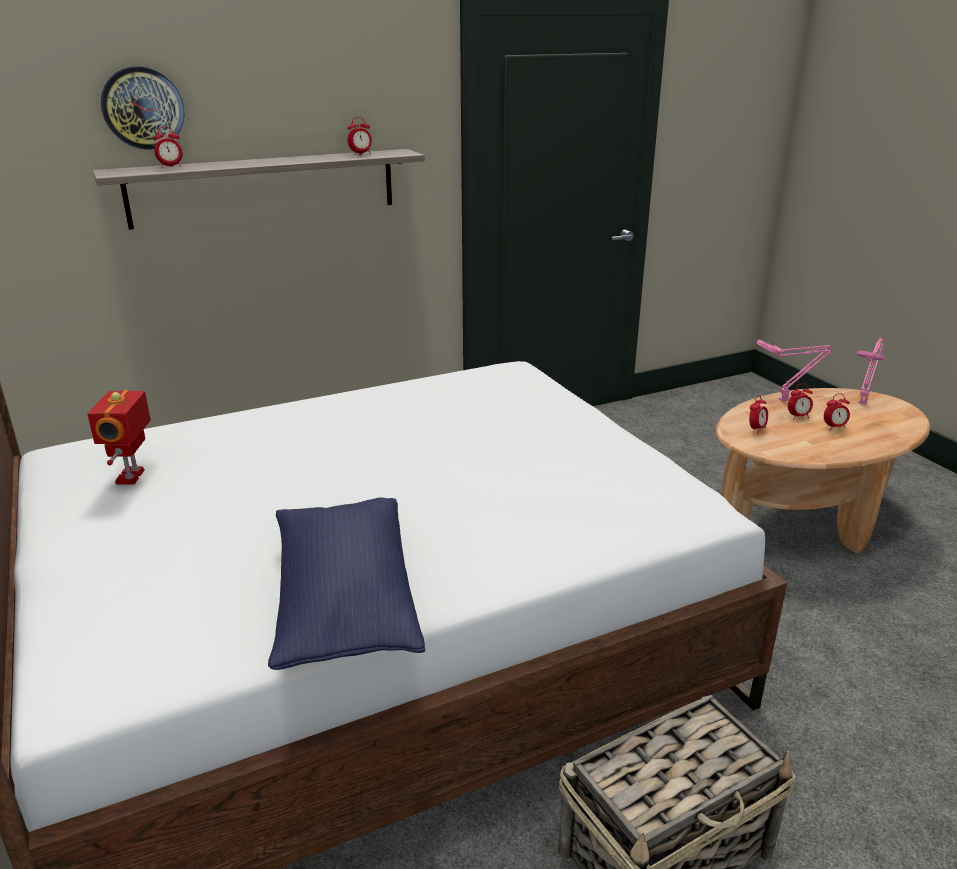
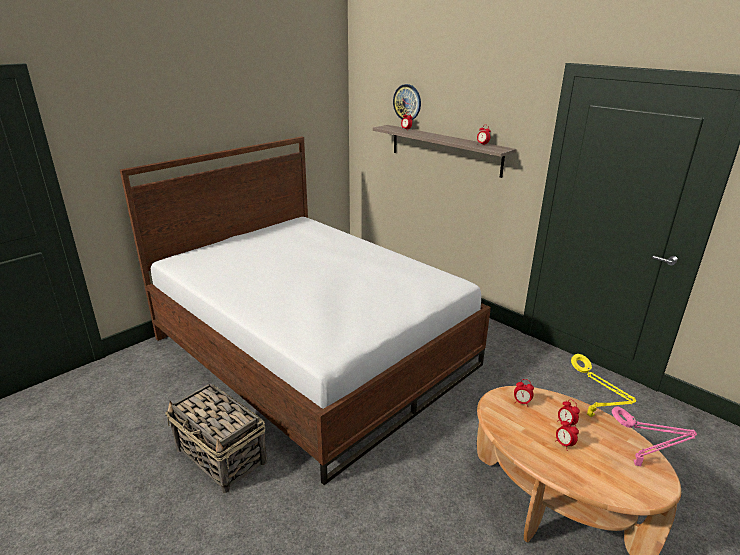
camera: 70 degrees right, 0 degrees up
toy robot [87,390,151,485] -> none
blue pillow [268,497,425,670] -> none
pink table lamp [756,340,832,401] -> yellow table lamp [571,354,636,417]

